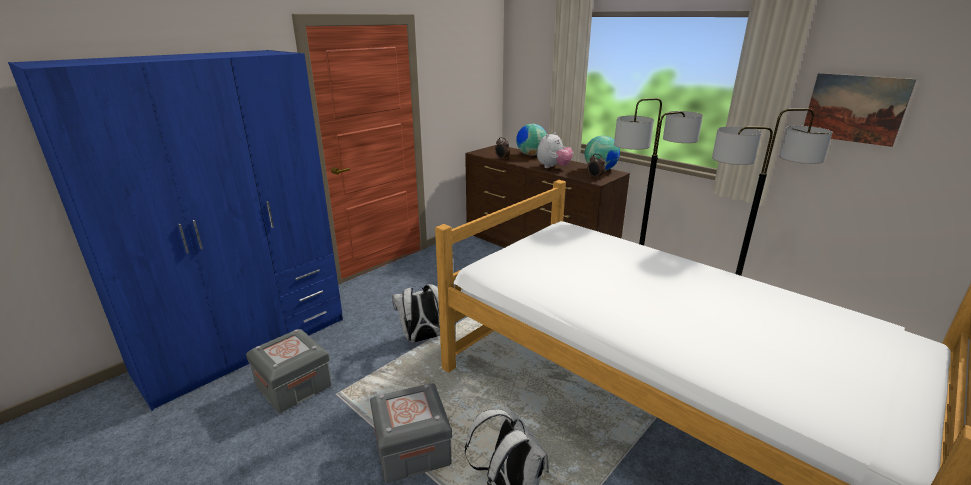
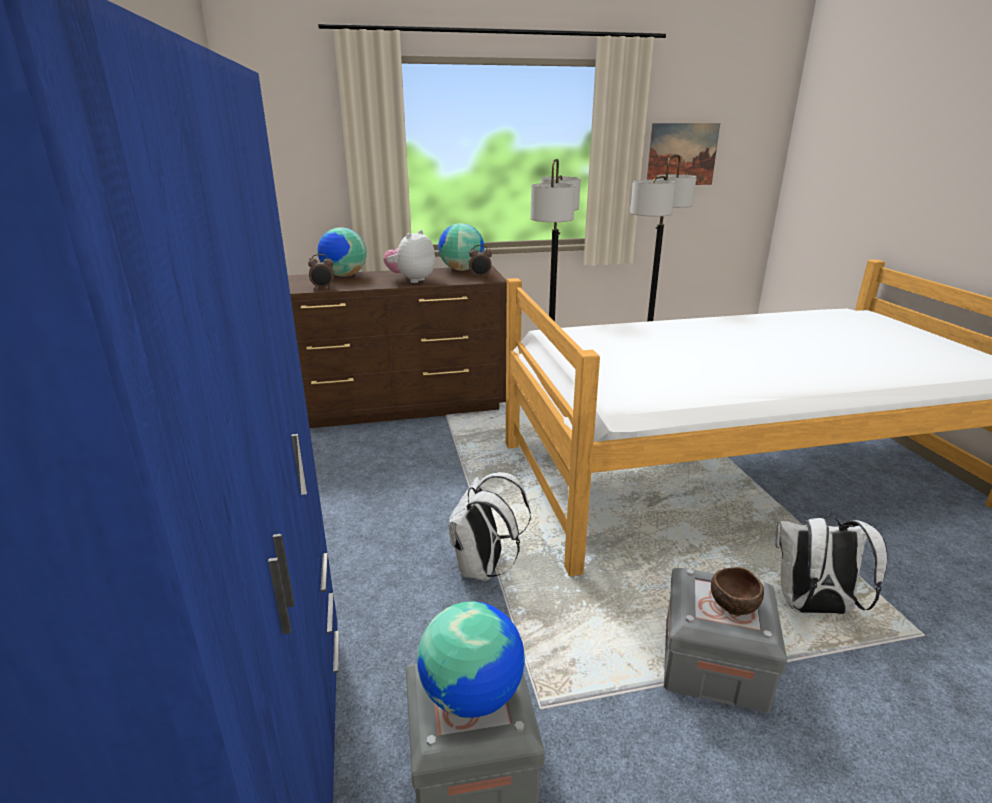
camera: 55 degrees left, 0 degrees up
plush toy [537,132,573,168] -> plush toy turned 135 degrees counterclockwise [383,230,436,283]
none -> globe [417,601,525,718]
none -> brown bowl [711,567,764,616]

